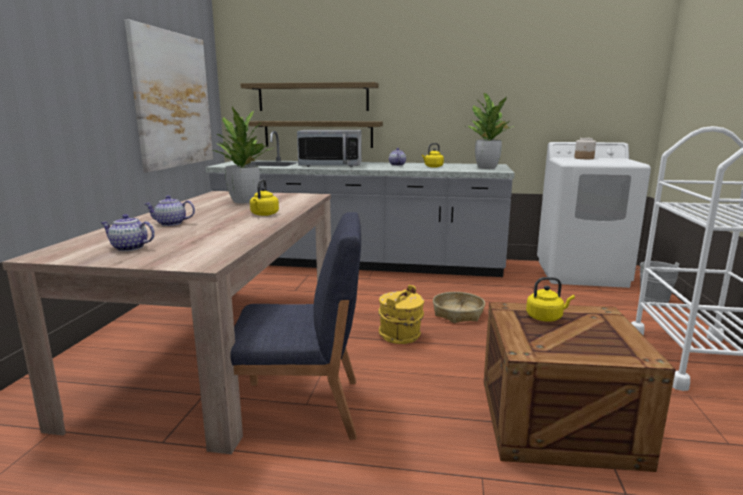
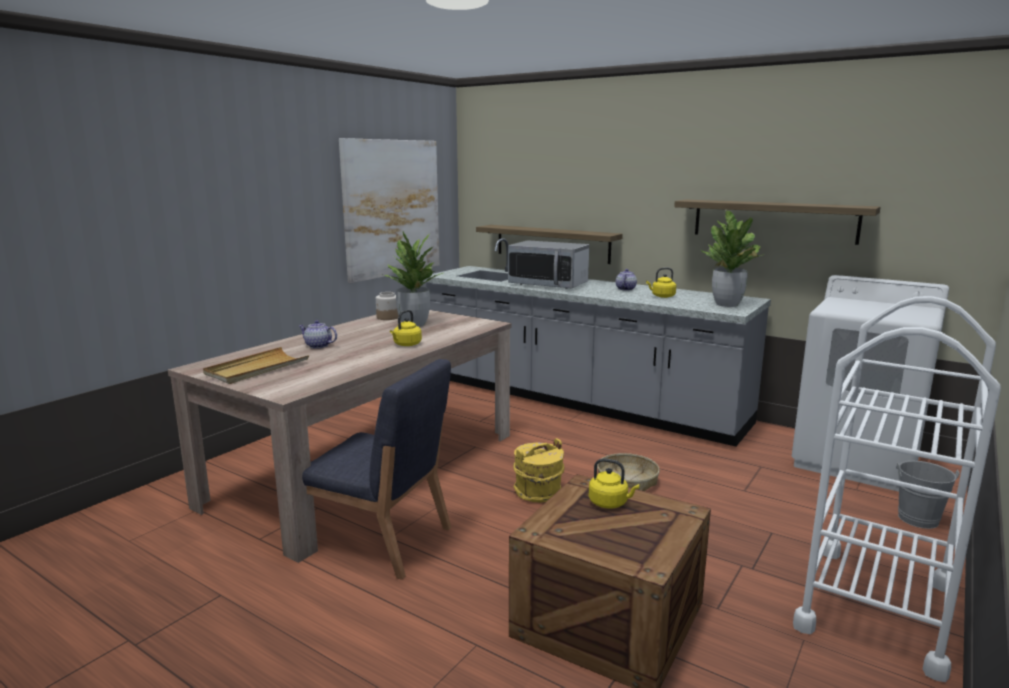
camera: 25 degrees right, 0 degrees up
teapot [100,214,155,251] -> beige tray [203,347,309,384]
shelf [240,82,379,111] -> shelf moved to [674,200,880,245]
jar [574,138,596,159] -> jar moved to [376,292,399,320]

